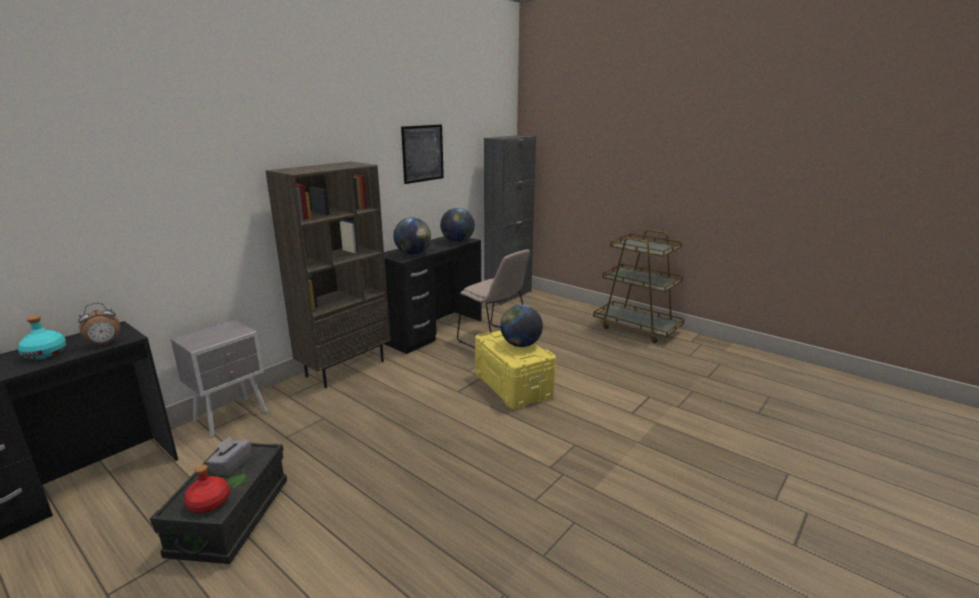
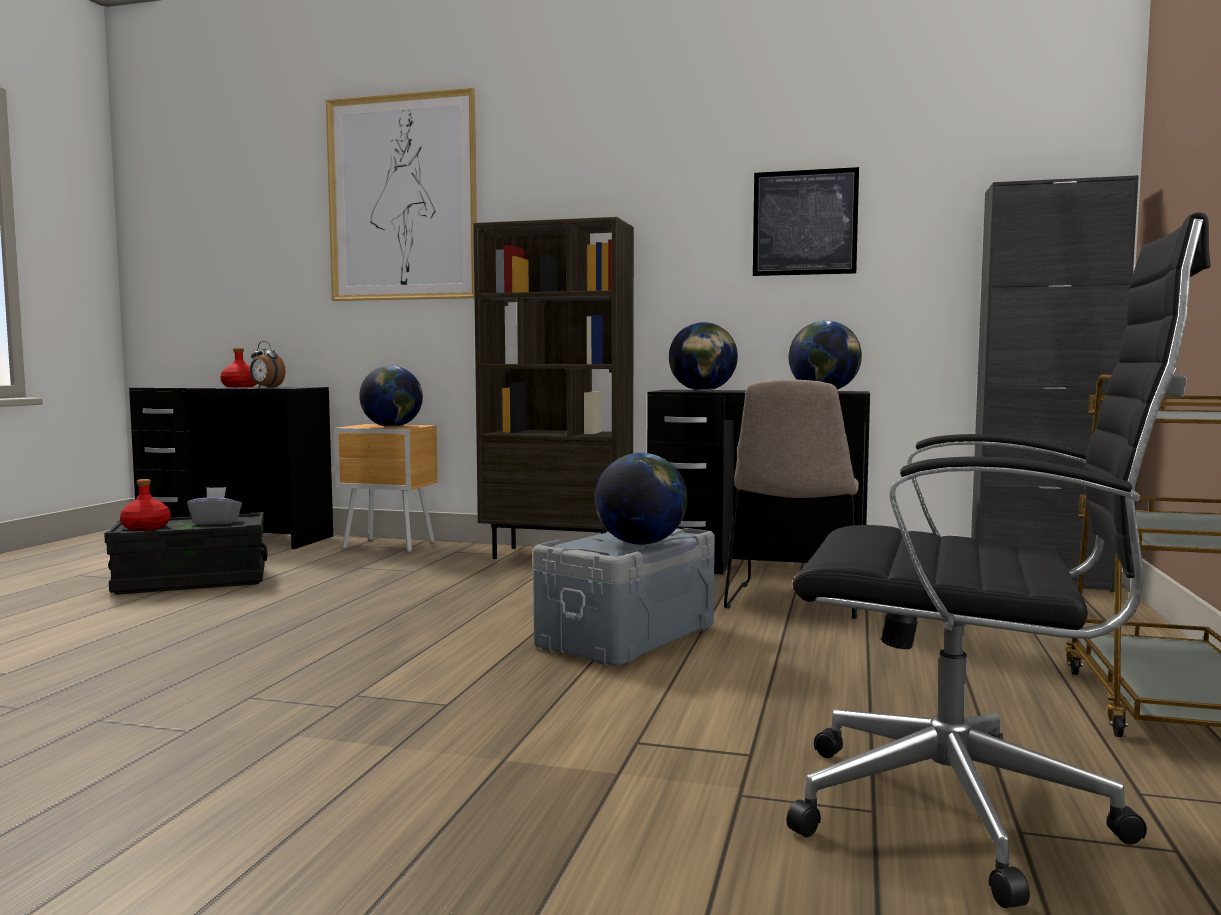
camera: 65 degrees right, 15 degrees down
turquoise bottle [18,315,66,360] -> red bottle [220,348,257,387]
grey nightstand [171,320,267,437] -> brown nightstand [334,424,438,552]
yellow storage box [475,330,556,409] -> grey storage box [533,528,715,666]
none -> picture [326,88,477,301]
none -> globe [359,366,423,427]
none -> black office chair [786,212,1211,908]

